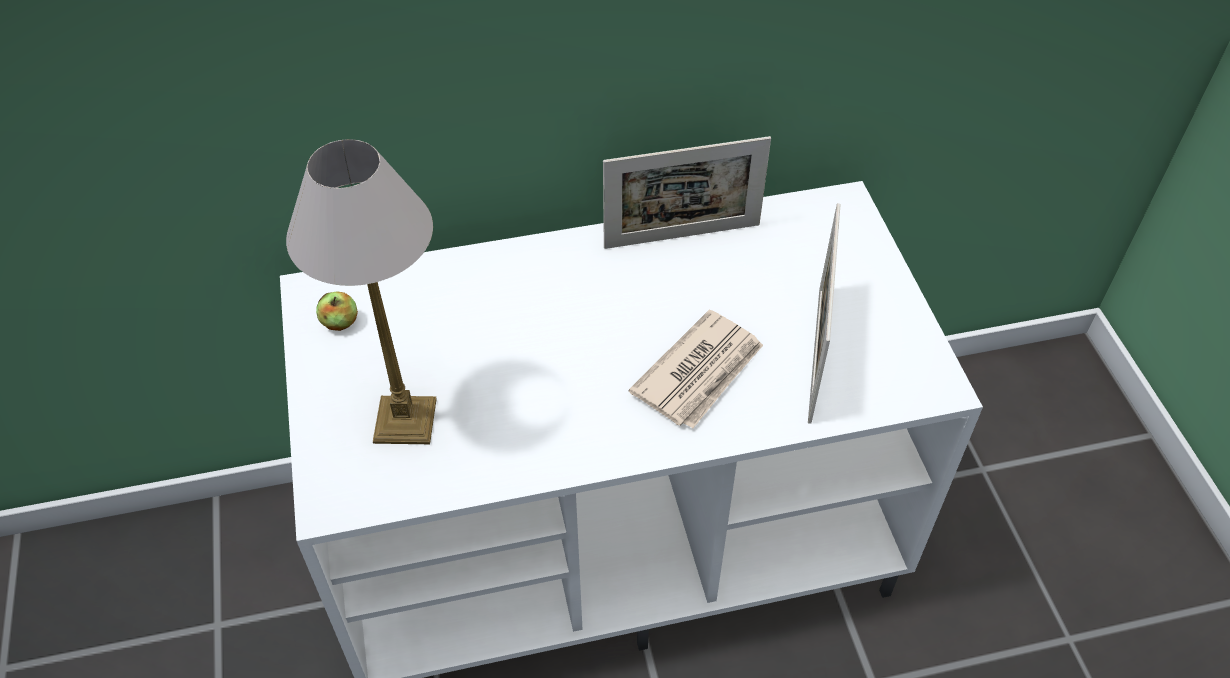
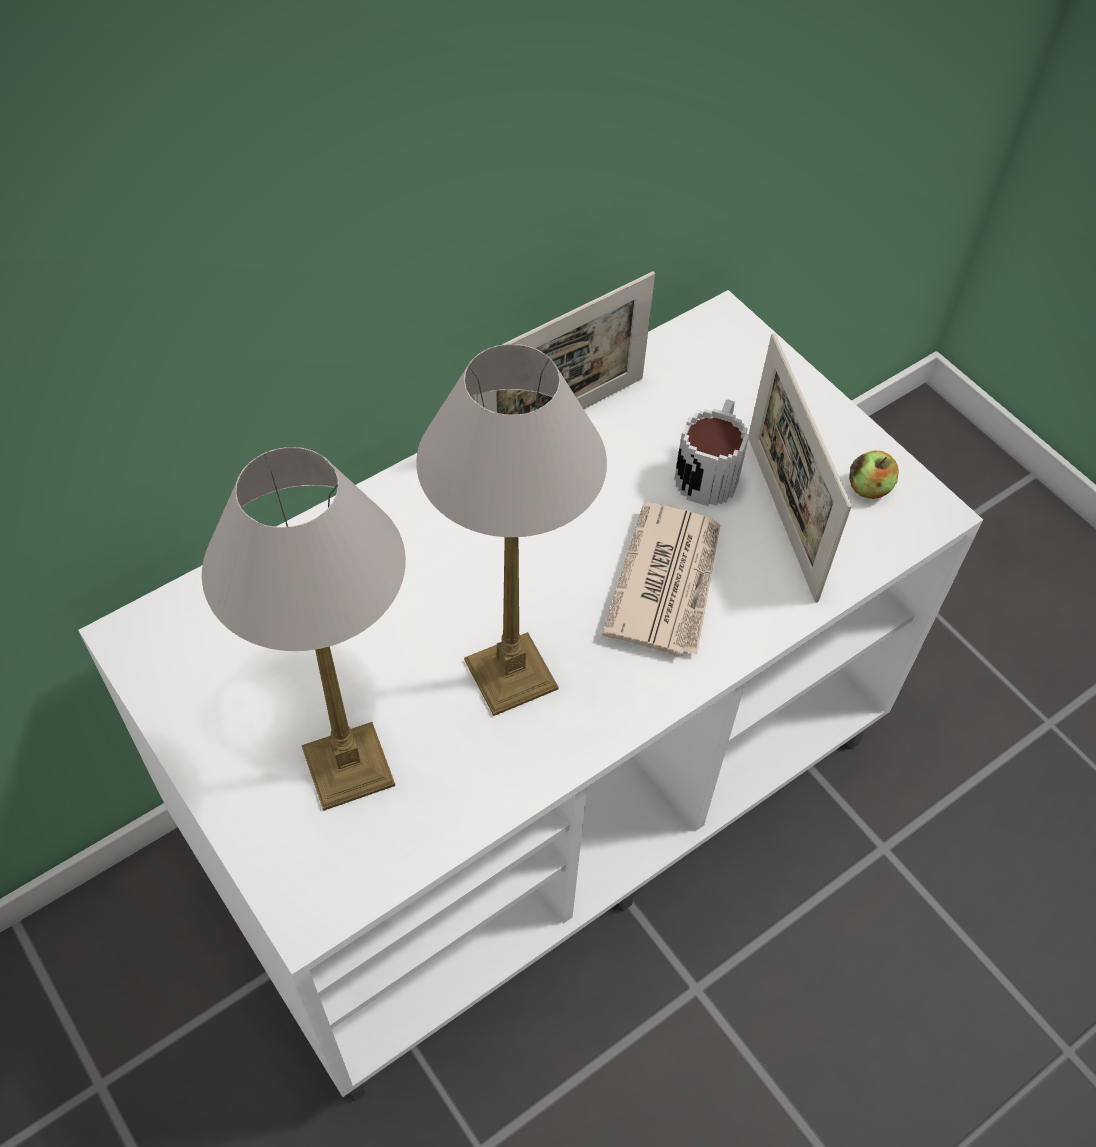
camera: 25 degrees left, 5 degrees up
apple [316,291,358,331] -> apple moved to [849,450,899,499]
none -> table lamp [416,344,607,716]
none -> mug [674,399,749,506]

